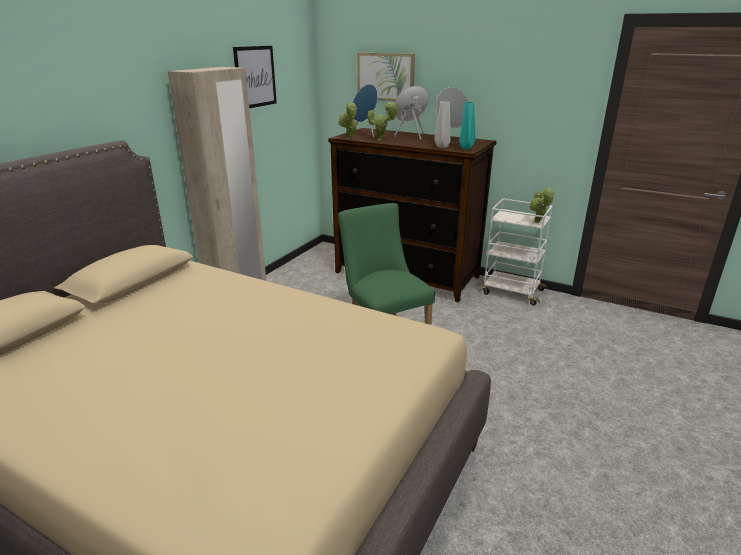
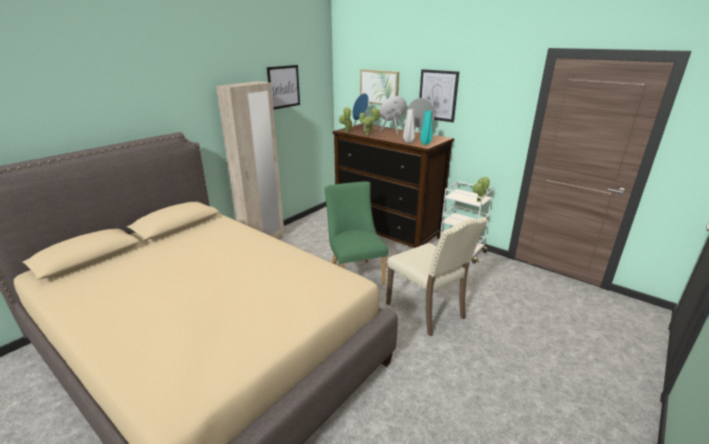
camera: 10 degrees right, 0 degrees up
none -> beige chair [386,217,488,337]
none -> picture [419,69,459,122]

